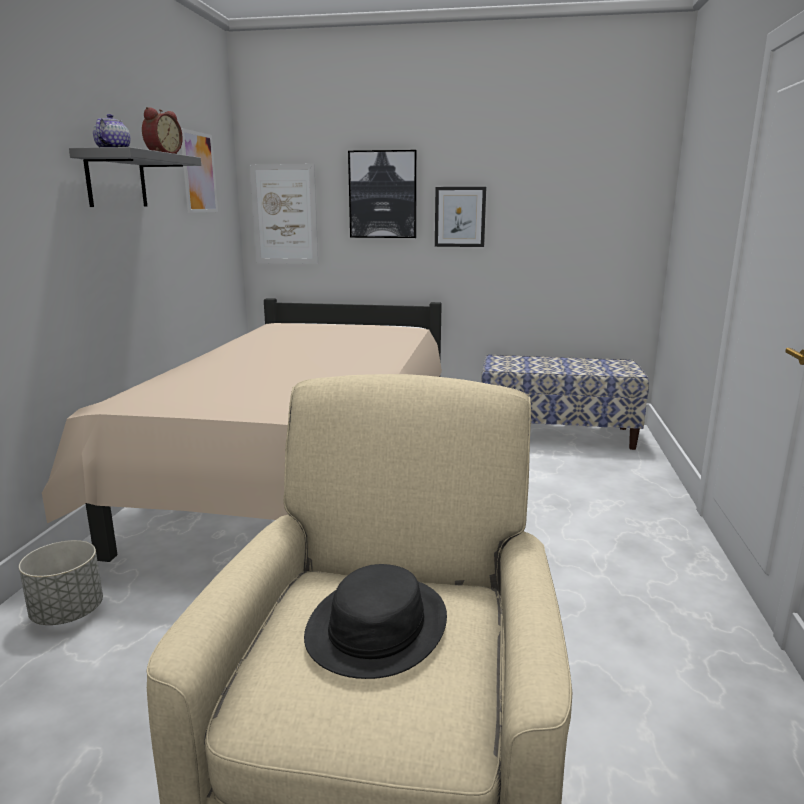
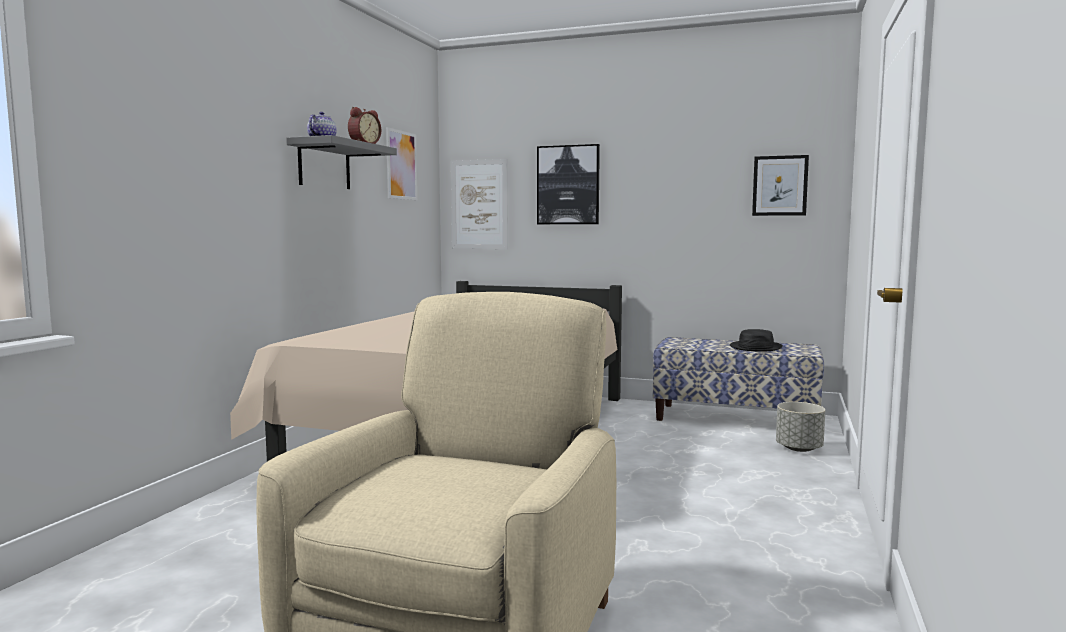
camera: 10 degrees right, 10 degrees down
grey planter [19,540,103,625] -> grey planter moved to [776,402,825,452]
black hat [304,564,447,679] -> black hat moved to [730,329,783,352]
picture [435,187,486,247] -> picture moved to [752,155,809,216]

